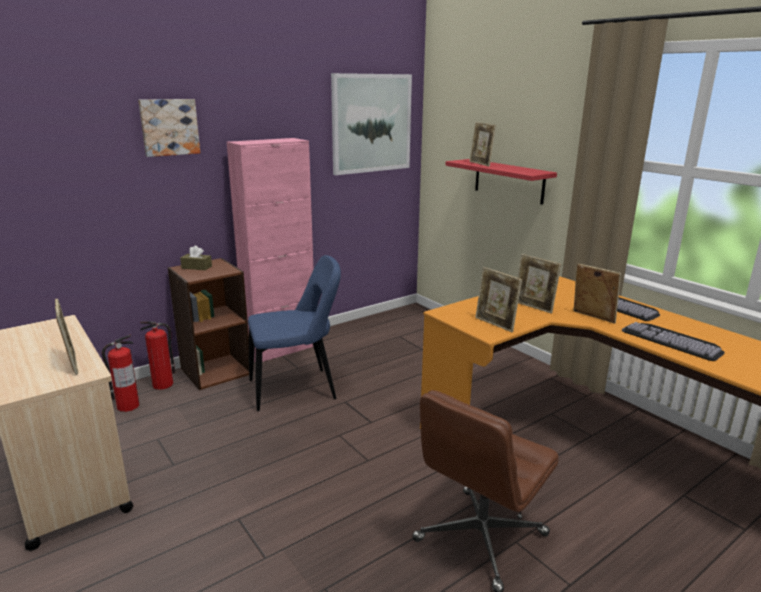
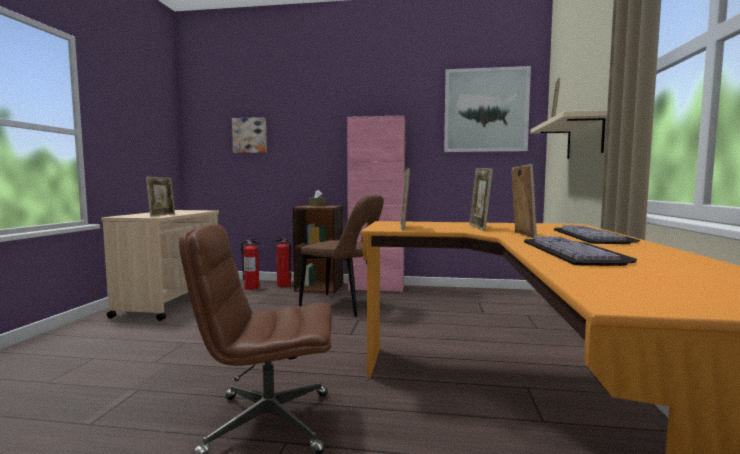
camera: 45 degrees right, 15 degrees down
picture [138,99,200,157] -> picture moved to [232,117,267,153]
blue chair [248,255,341,411] -> brown chair [299,195,384,317]
red shelf [446,159,557,205] -> beige shelf [530,110,607,159]

